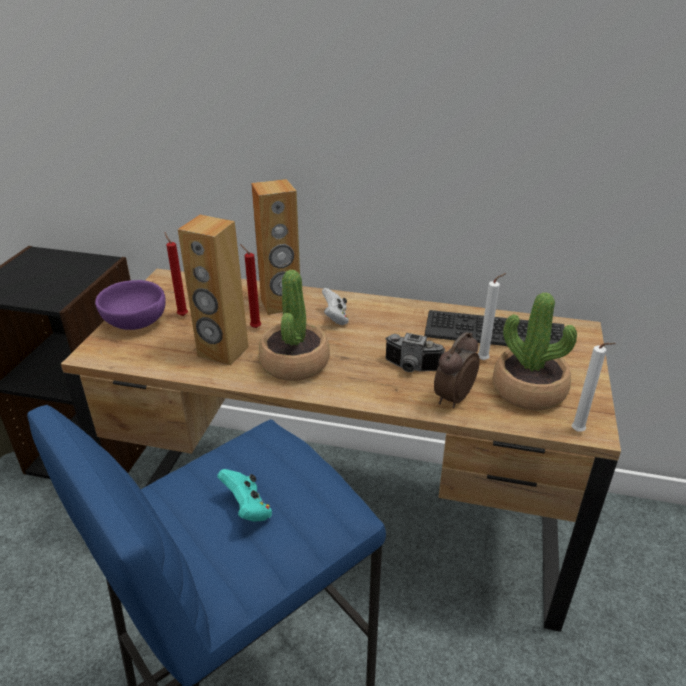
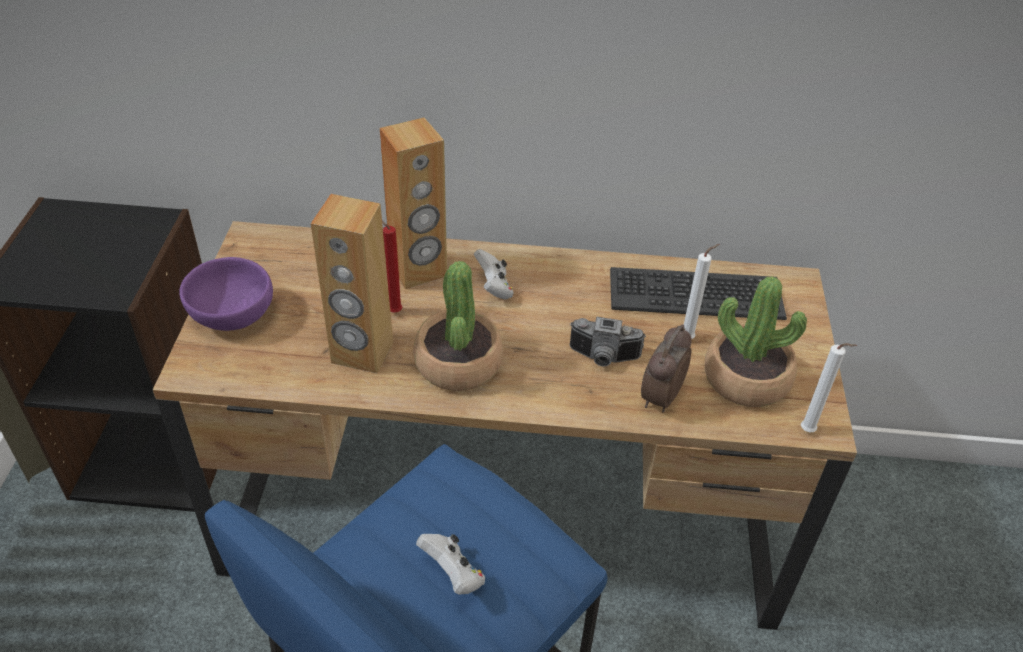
camera: 10 degrees left, 10 degrees up
red candle [164,232,188,316] -> none
turquoise game controller [217,469,272,522] -> white game controller [416,534,485,595]

